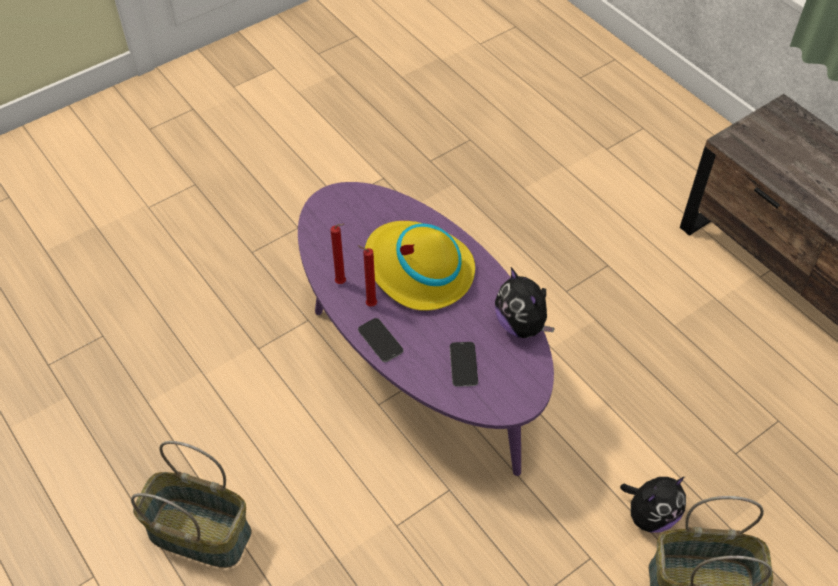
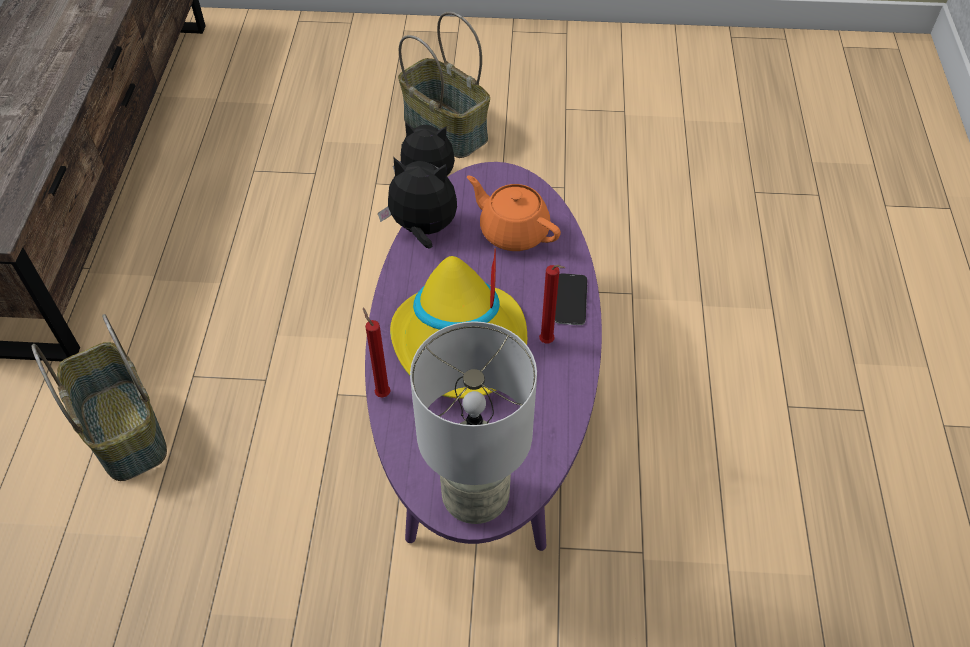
camera: 140 degrees left, 0 degrees up
basket [131,441,251,568] -> basket moved to [32,314,167,481]
red candle [331,224,346,284] -> red candle moved to [363,308,391,398]
phone [450,342,478,387] -> orange teapot [467,175,561,251]
plush toy [495,267,555,338] -> plush toy turned 90 degrees counterclockwise [378,157,457,249]
none -> grey table lamp [410,321,537,524]

